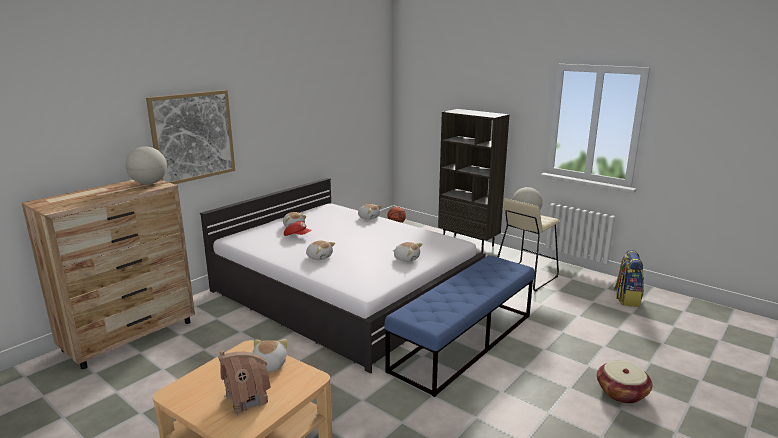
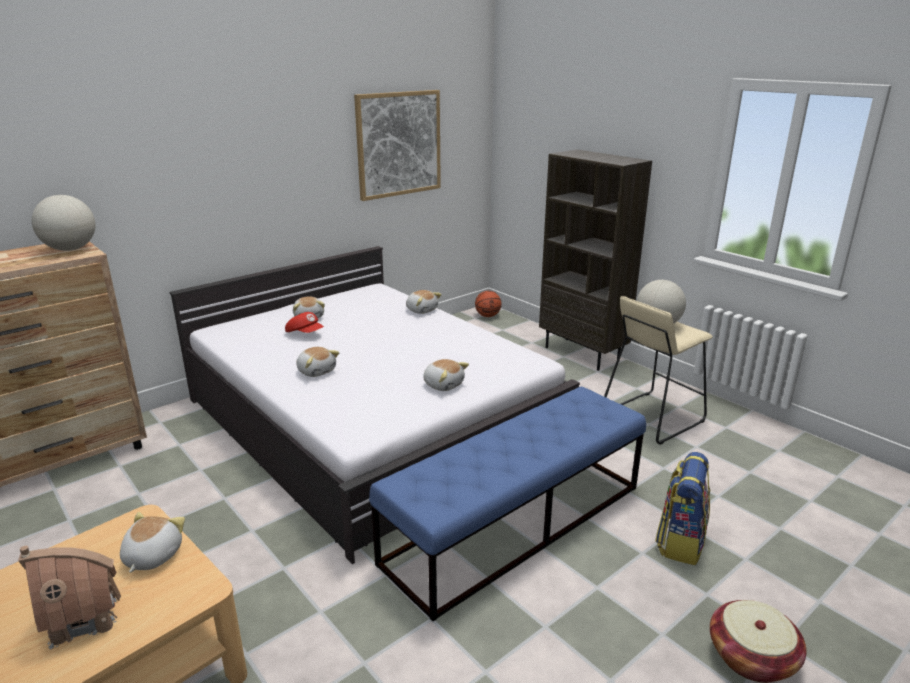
camera: 10 degrees right, 5 degrees up
picture [146,90,235,184] -> picture moved to [354,90,441,201]
backpack [614,250,644,307] -> backpack moved to [655,452,710,565]

